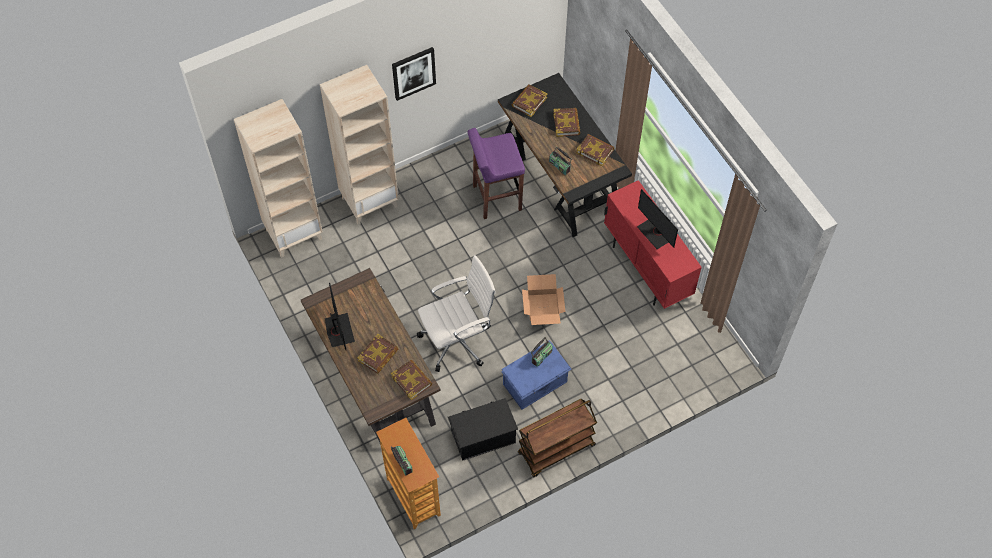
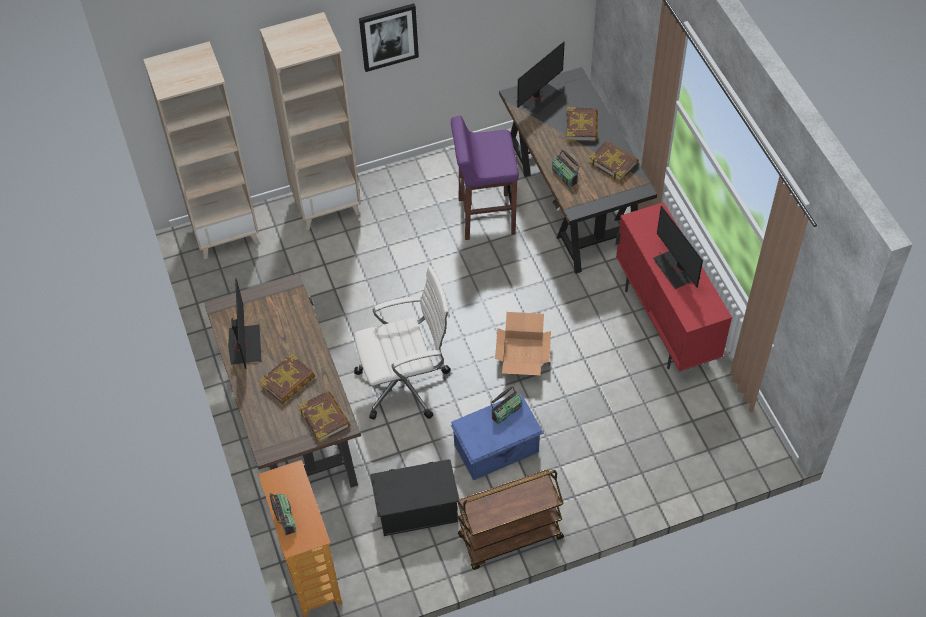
camera: 10 degrees right, 5 degrees down
book [512,84,547,117] -> monitor [517,42,565,114]

